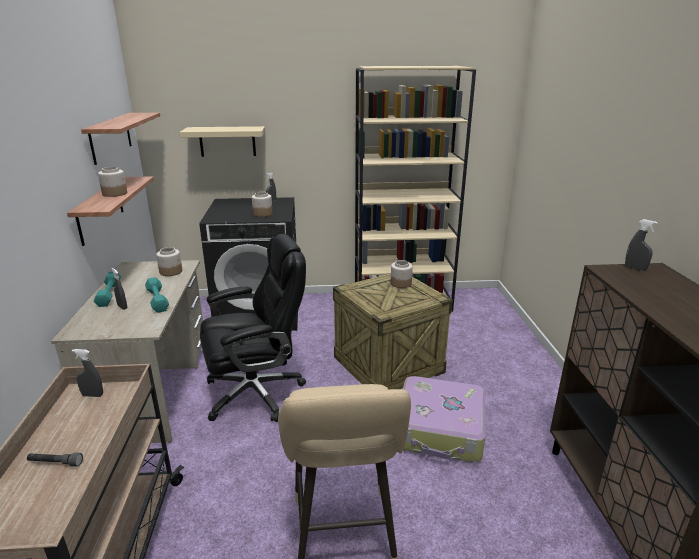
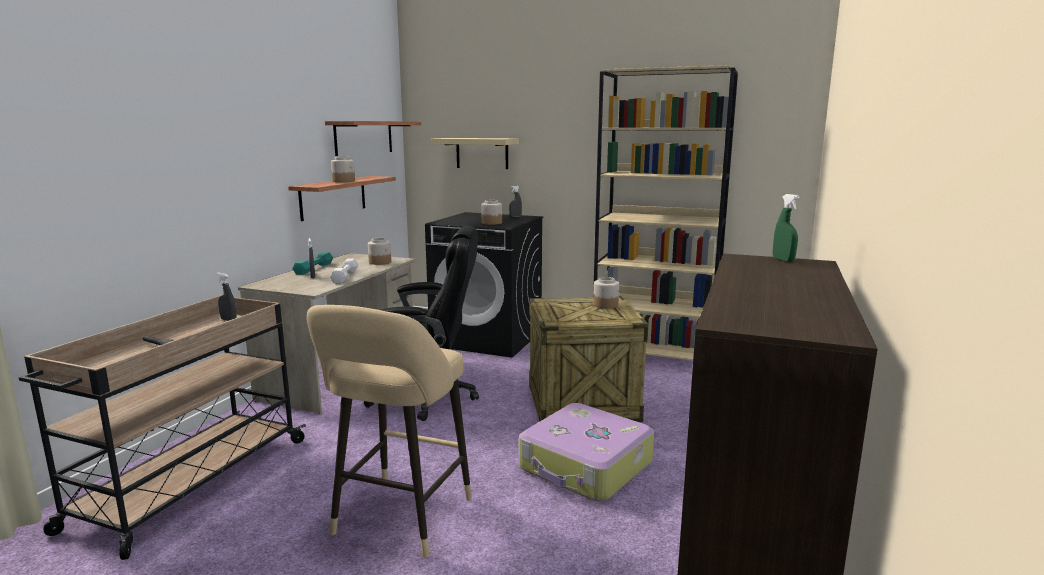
camera: 25 degrees right, 10 degrees down
turquoise dumbbell [145,277,169,313] -> white dumbbell [330,259,358,283]
grey spray bottle [625,219,658,271] -> green spray bottle [773,194,800,262]

